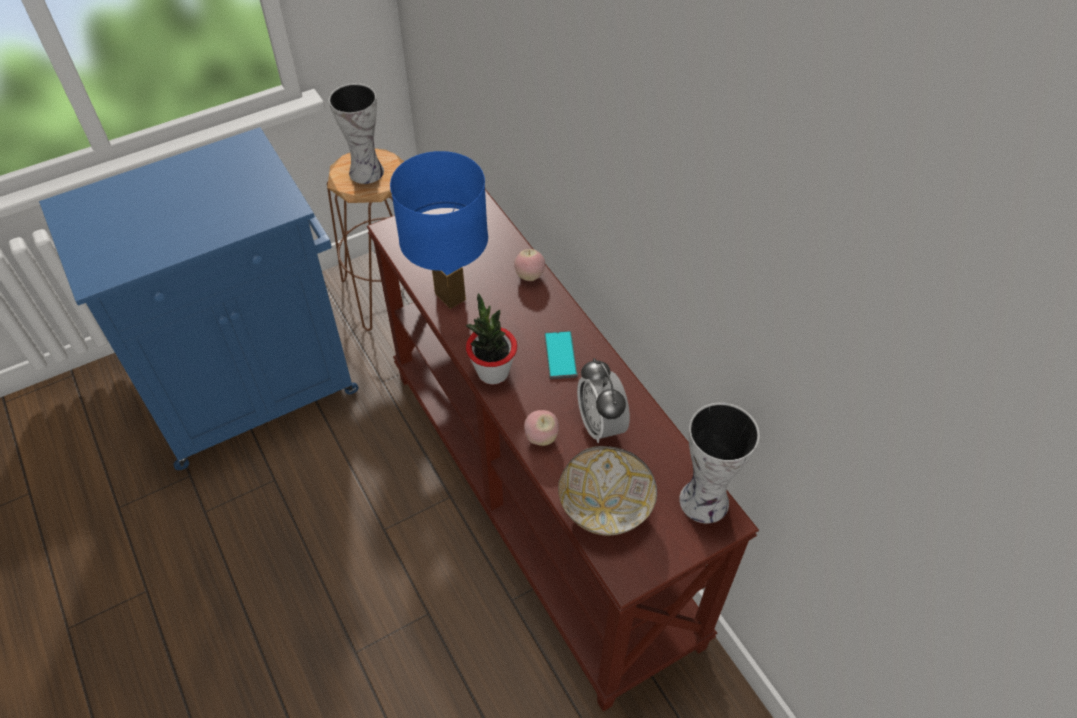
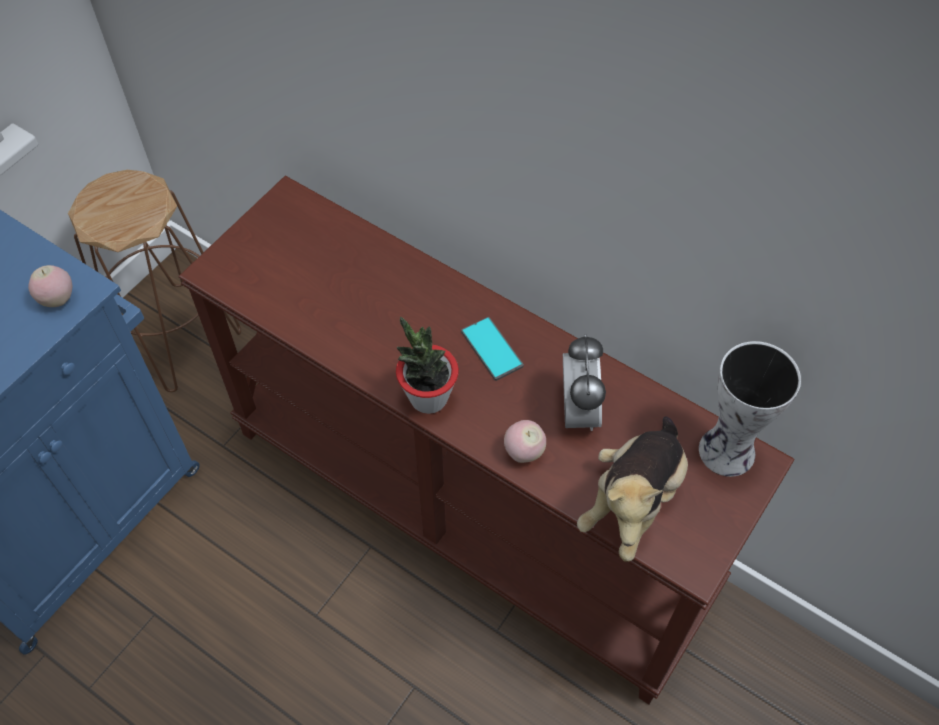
camera: 25 degrees left, 5 degrees up
vase [329,83,384,184] -> none
blue table lamp [390,151,488,309] -> none
apple [514,249,545,281] -> apple moved to [28,265,72,307]
bowl [558,446,657,536] -> plush toy [577,417,688,562]
alarm clock [577,358,630,443] -> alarm clock turned 135 degrees counterclockwise [563,334,606,431]

